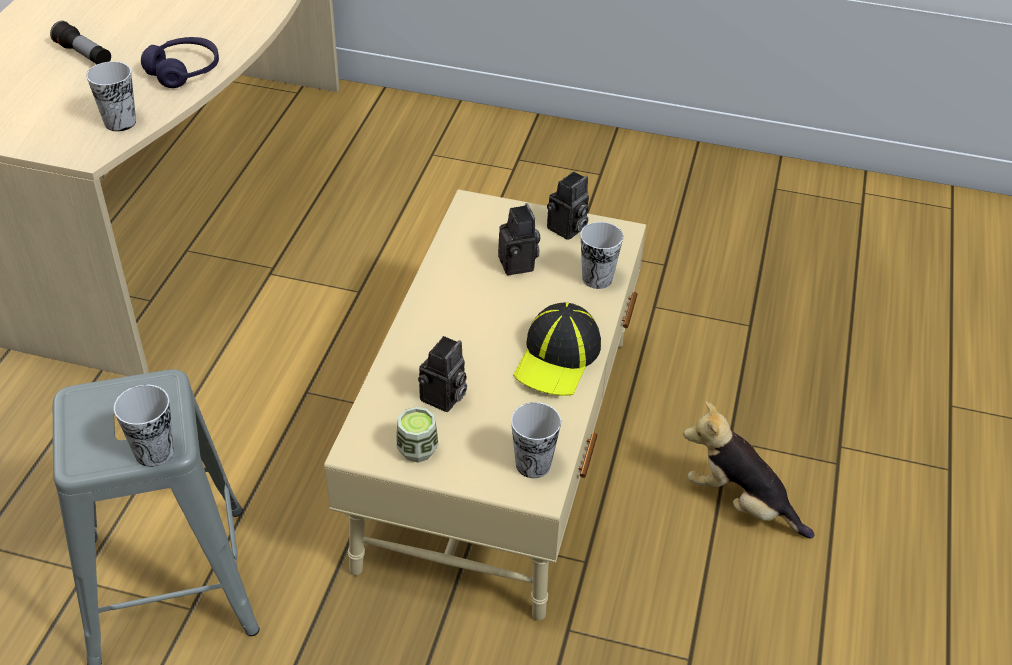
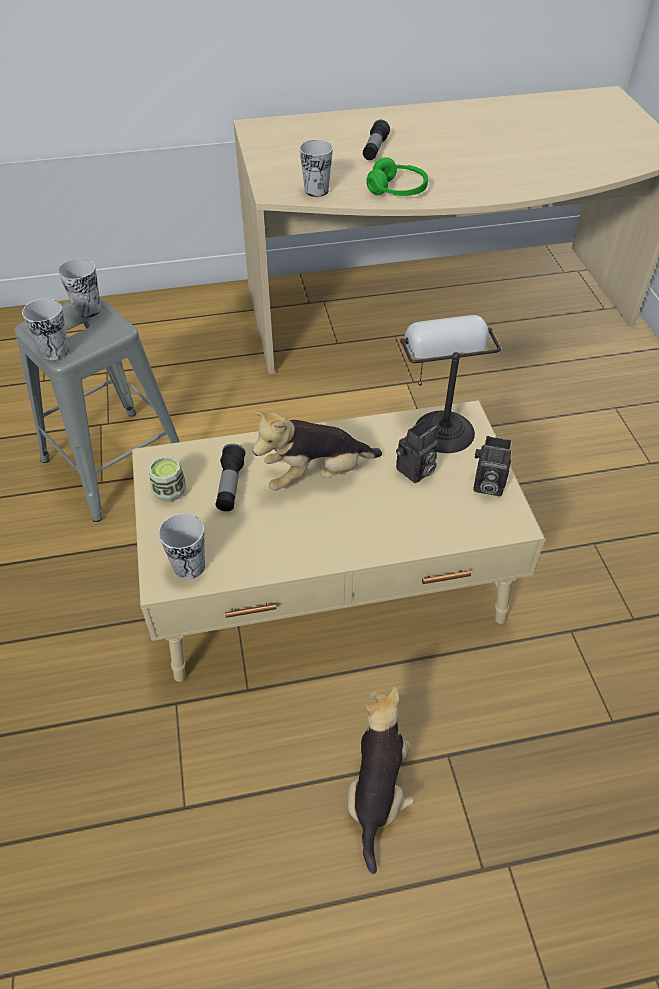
camera: 65 degrees right, 5 degrees up
purple headphones [141,37,219,88] -> green headphones [366,157,428,196]
camera [418,336,467,412] -> flashlight [216,444,246,511]
cap [514,303,601,396] -> none
cup [581,222,623,289] -> cup moved to [58,258,101,318]
none -> plush toy [252,410,382,491]
none -> table lamp [400,315,501,453]

